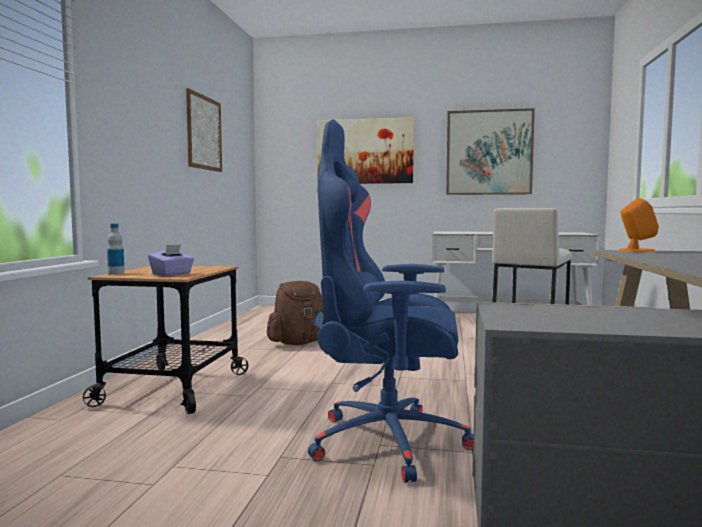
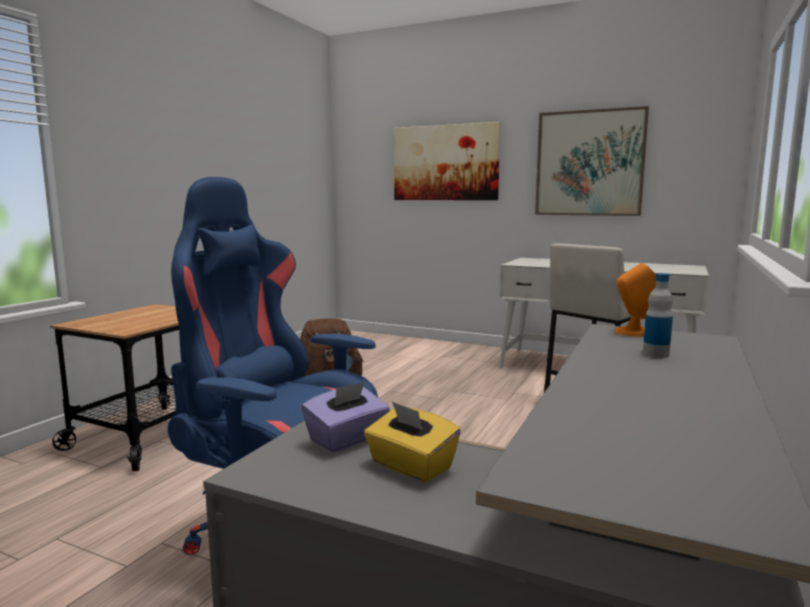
camera: 15 degrees right, 5 degrees up
bottle [107,224,125,274] -> bottle moved to [643,273,673,358]
purple tissue box [148,244,194,276] -> purple tissue box moved to [302,381,390,453]
picture [186,88,222,172] -> none
none -> yellow tissue box [364,401,461,483]

